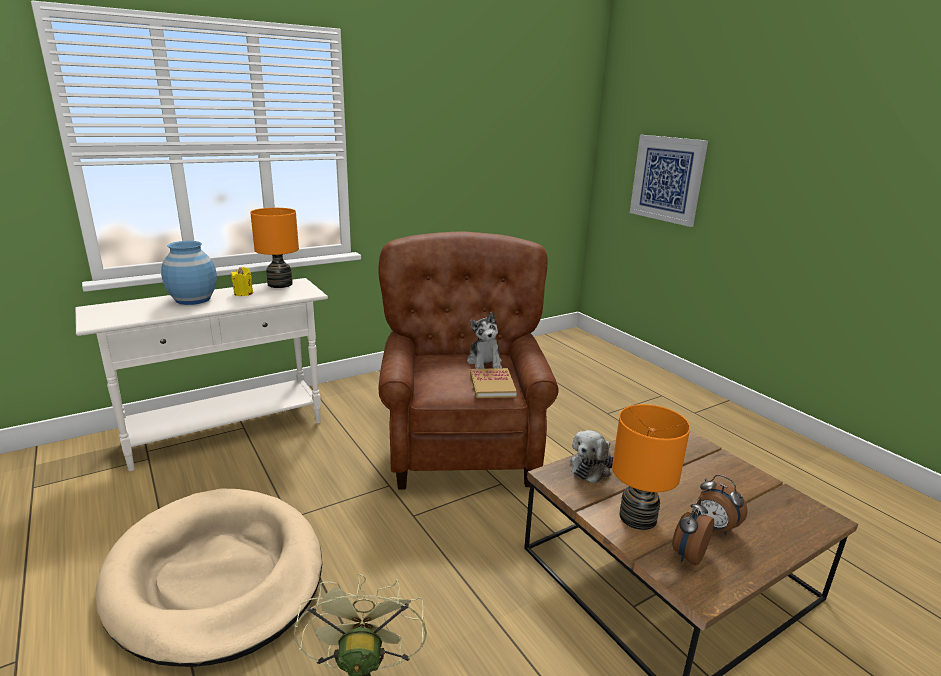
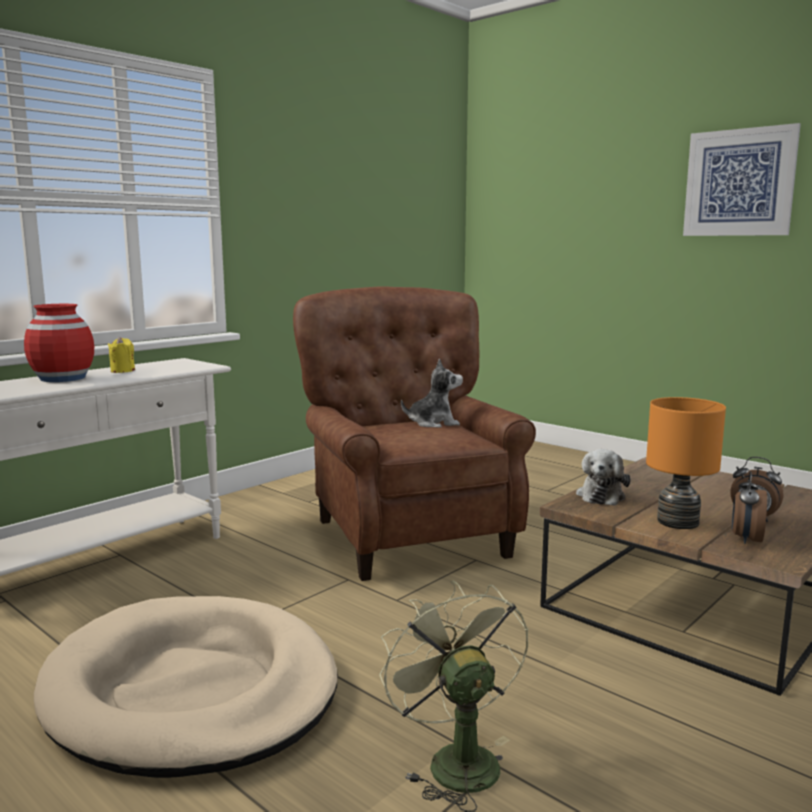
camera: 15 degrees left, 10 degrees down
blue vase [161,241,217,305] -> red vase [24,304,94,382]
orange table lamp [250,208,299,288] -> none
plush toy [467,312,502,369] -> plush toy turned 75 degrees counterclockwise [401,359,463,427]
book [470,368,517,398] -> none
picture [630,135,708,227] -> picture moved to [683,123,801,236]

